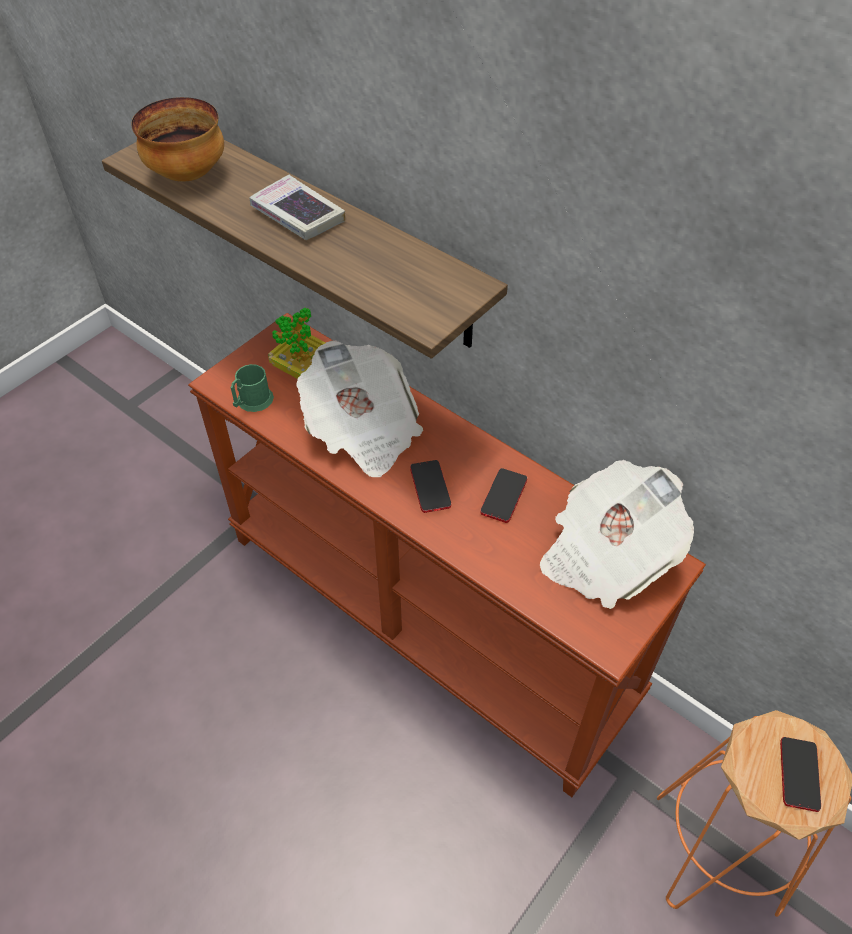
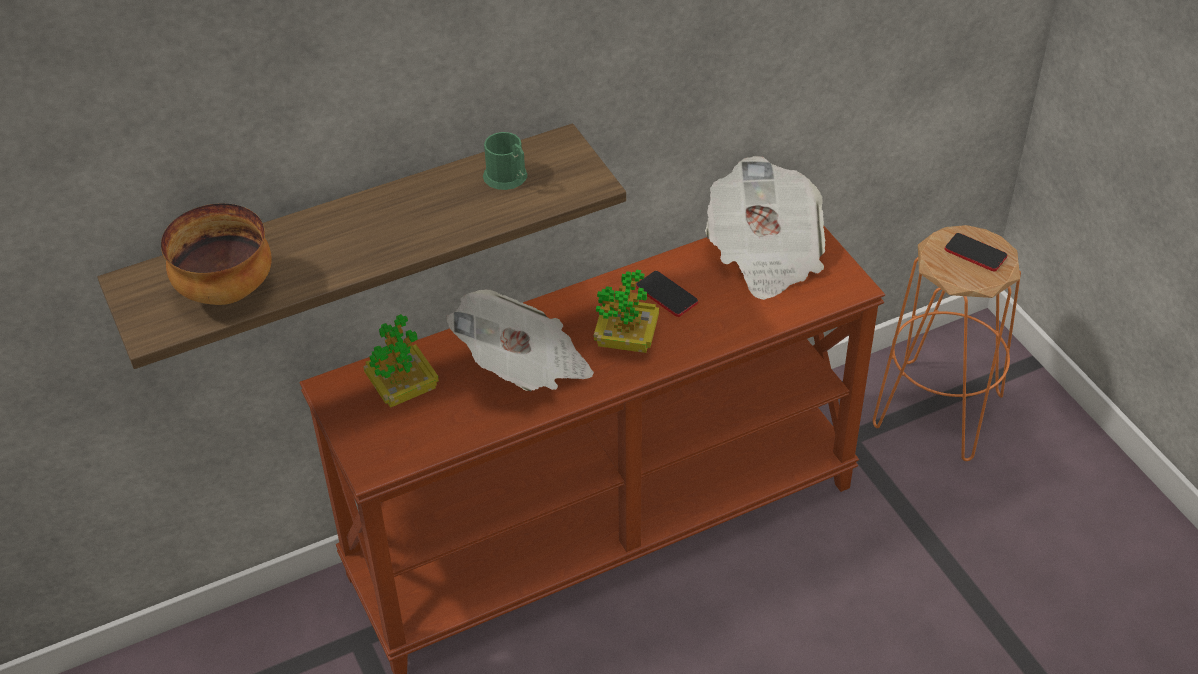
camera: 65 degrees left, 5 degrees down
green mug [231,364,274,412] -> green mug moved to [483,132,527,190]
book [250,175,345,240] -> none
phone [410,460,451,513] -> potted plant [594,270,659,353]

